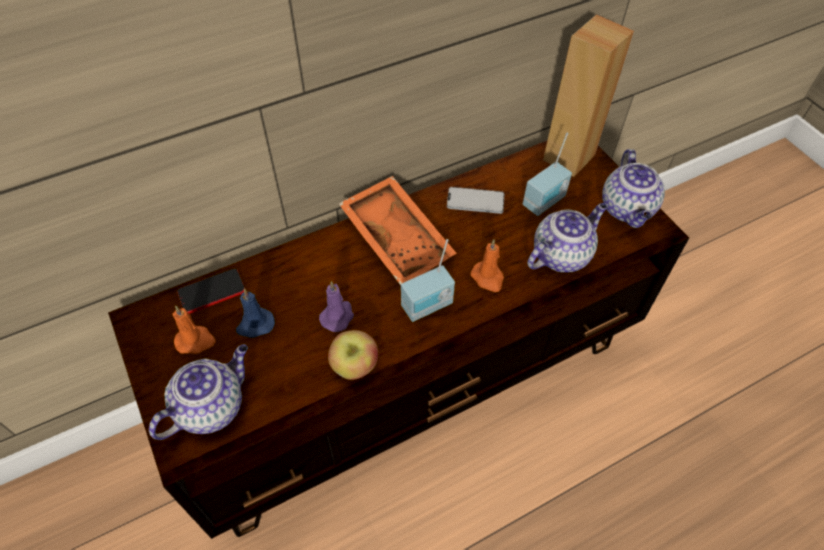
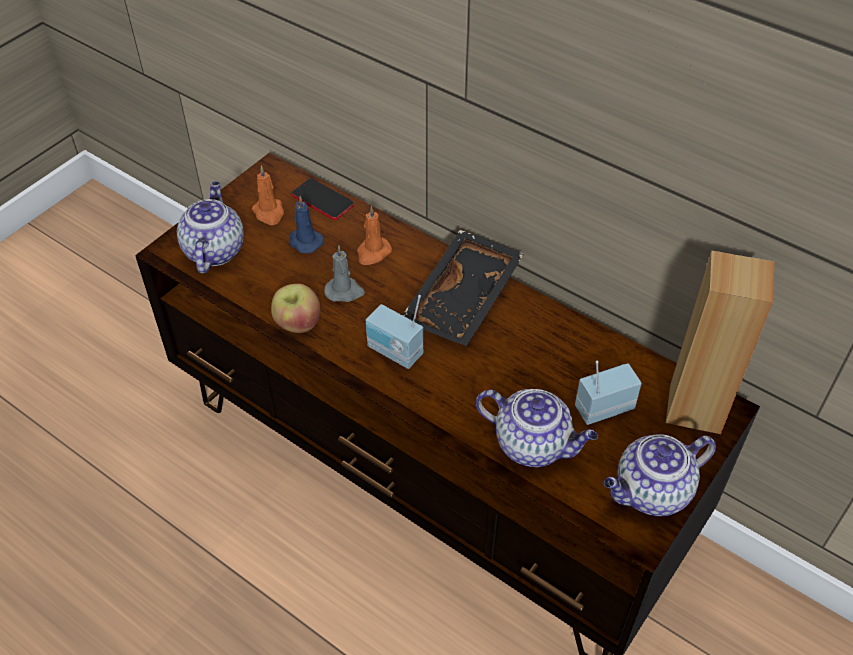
camera: 65 degrees right, 5 degrees down
teapot [149,344,248,440] -> teapot turned 105 degrees counterclockwise [177,181,244,274]
purple candle [319,281,354,332] -> grey candle [324,245,365,302]
orange tray [339,176,456,285] -> black tray [403,230,524,346]
phone [447,187,504,214] -> none
orange candle [471,239,504,292] -> orange candle moved to [357,205,392,265]
radio [523,132,572,216] -> radio turned 135 degrees clockwise [575,361,642,425]

